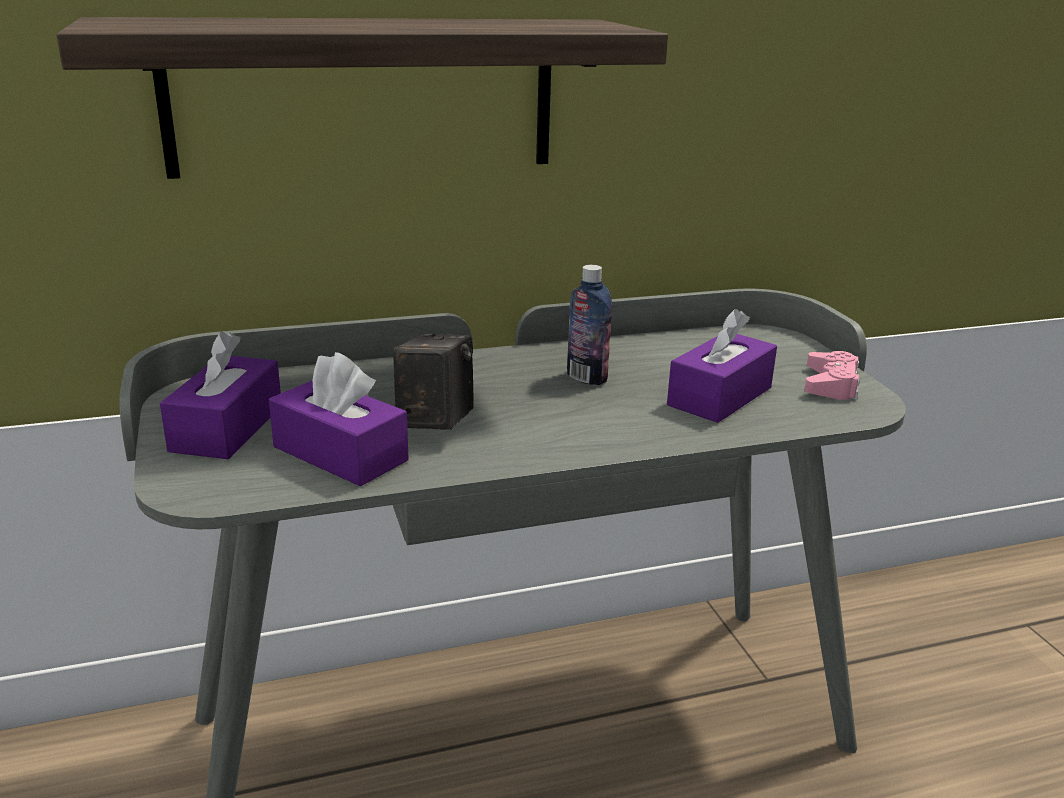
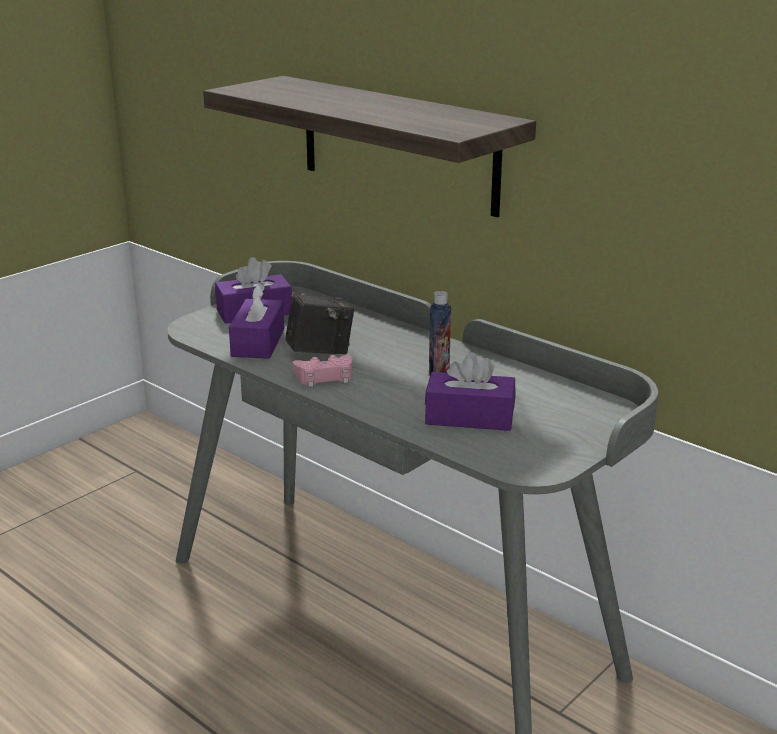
camera: 60 degrees right, 0 degrees up
pink game controller [804,351,860,400] -> pink game controller moved to [292,355,352,387]

